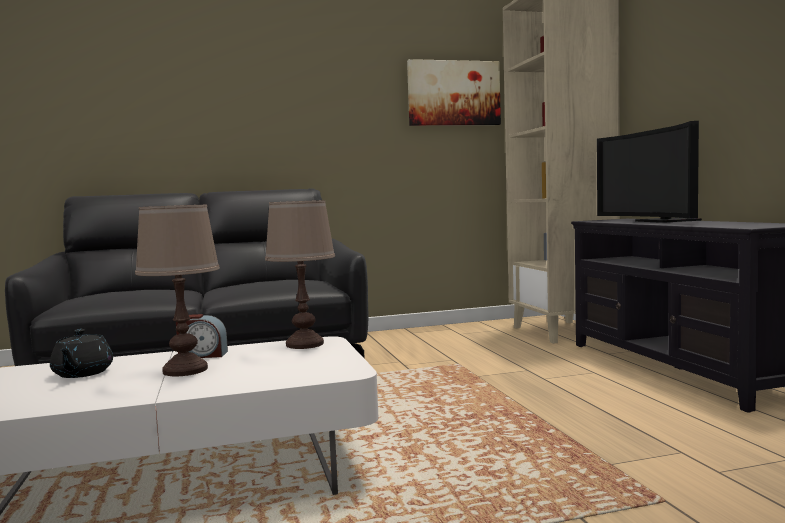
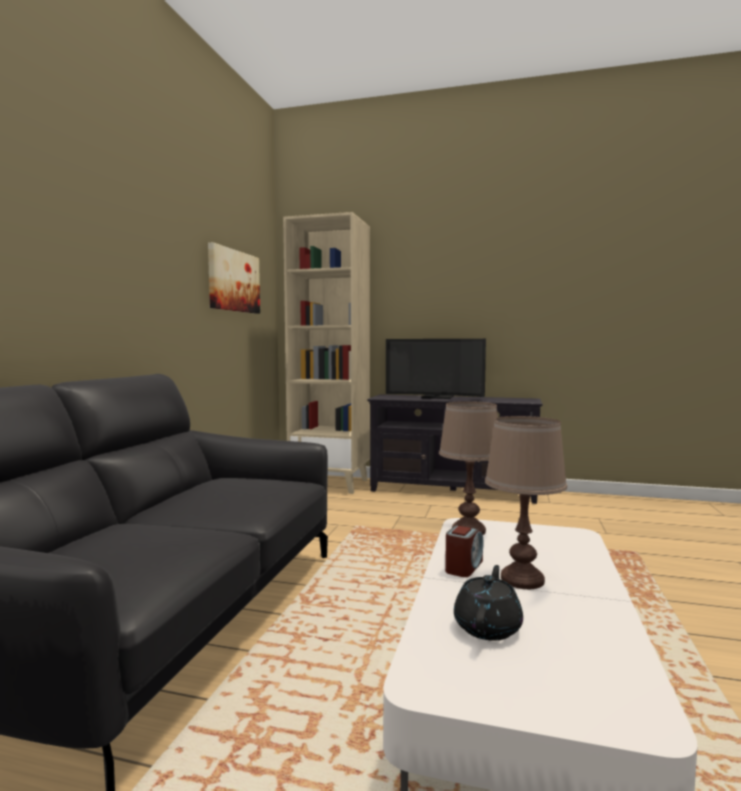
camera: 60 degrees left, 0 degrees up
black teapot [50,329,113,378] -> black teapot turned 90 degrees counterclockwise [454,565,523,641]

